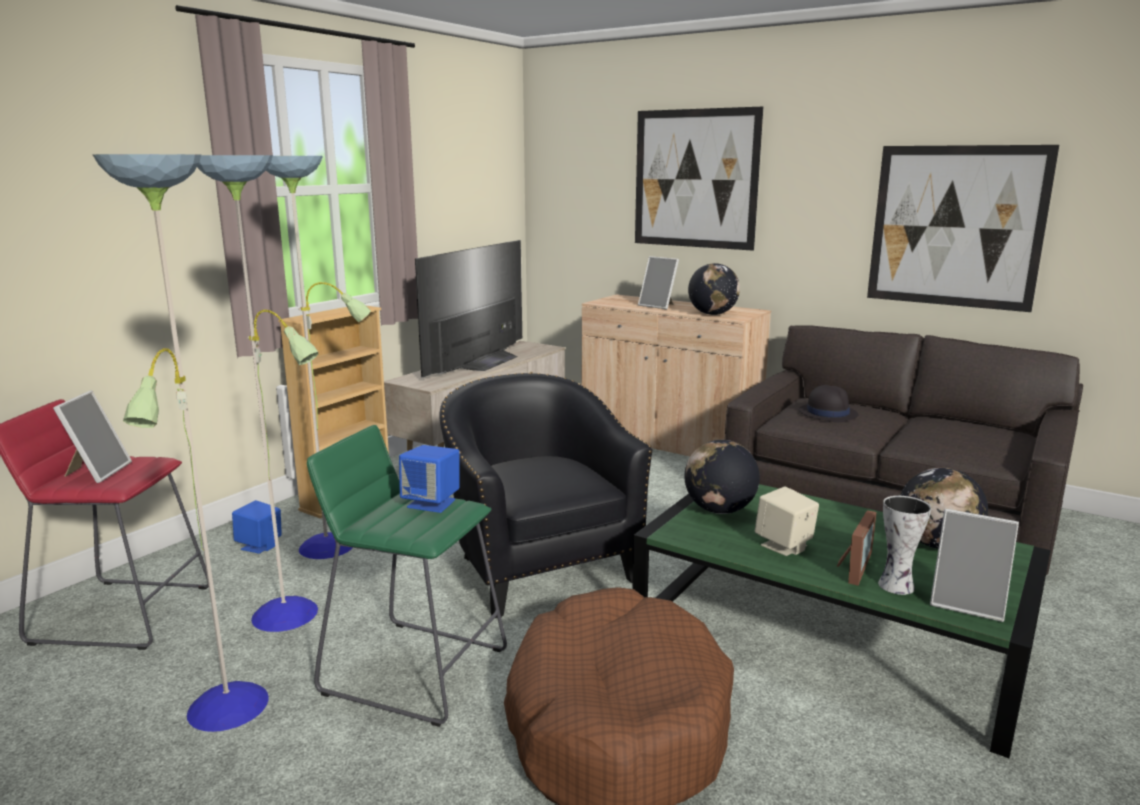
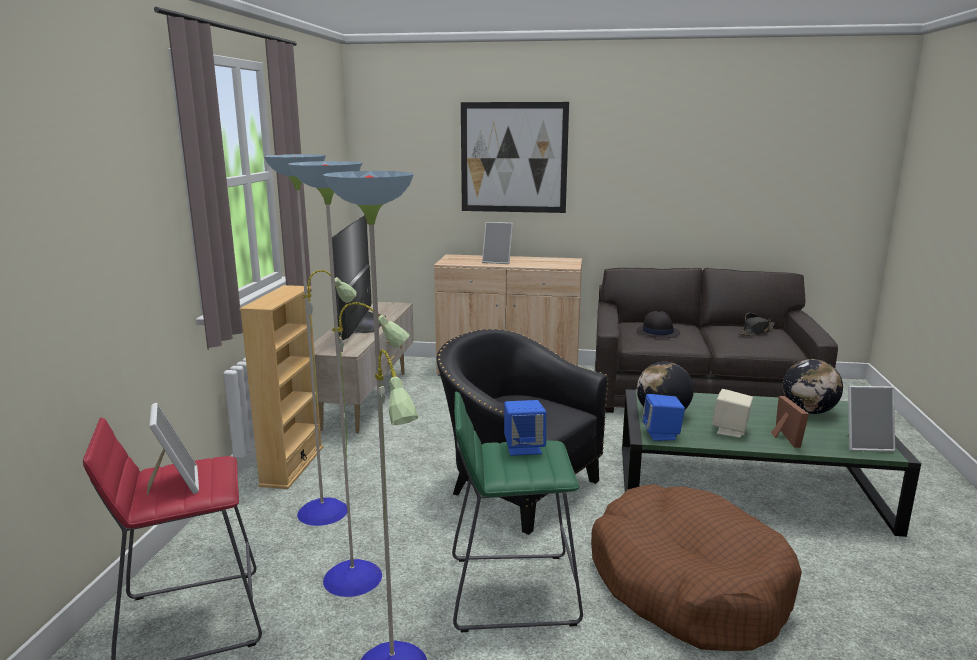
camera: 25 degrees left, 0 degrees up
blue speaker [232,500,282,554] -> blue speaker moved to [642,394,685,441]
globe [688,263,740,315] -> none
picture [867,145,1059,312] -> none
vase [878,496,931,595] -> none
none -> black hat [738,313,775,336]

